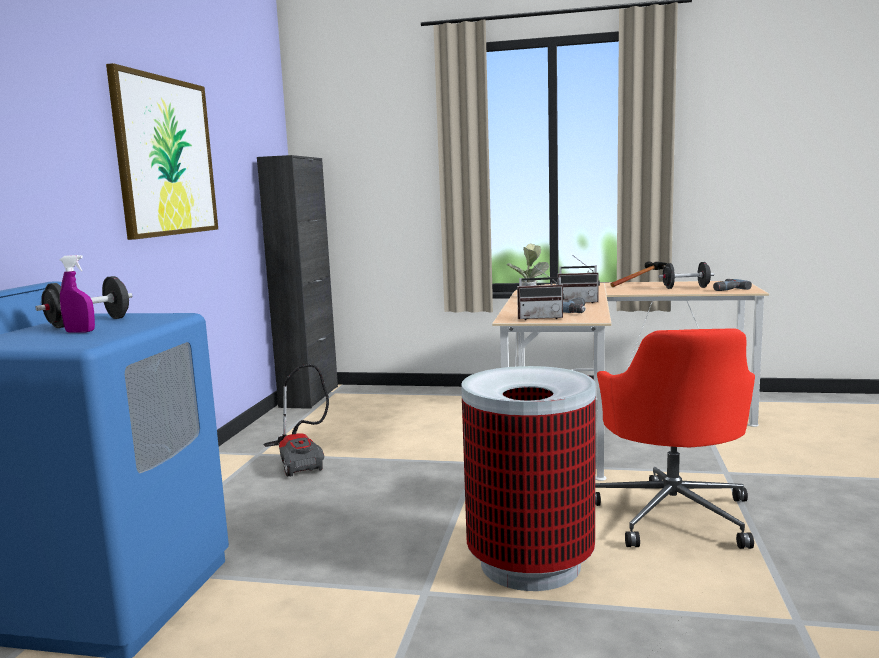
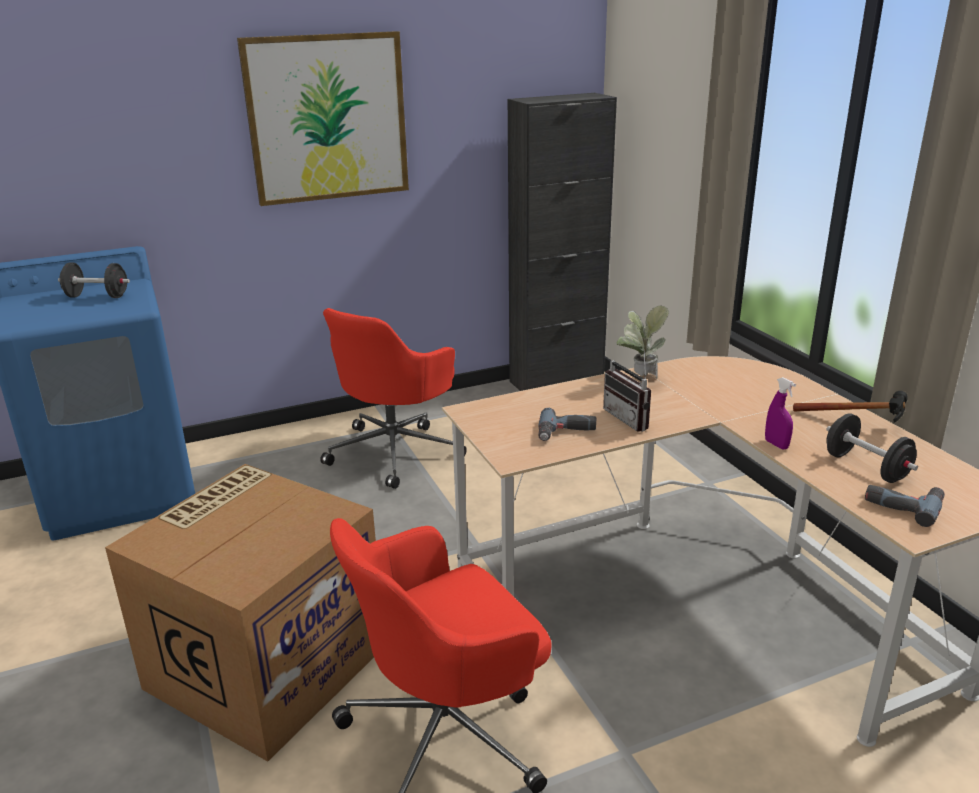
camera: 55 degrees right, 15 degrees up
purple spray bottle [60,255,95,333] -> purple spray bottle moved to [765,377,796,450]
vacuum cleaner [264,364,329,476] -> red office chair [320,308,467,489]
trash can [461,366,596,591] -> cardboard box [105,464,376,762]
radio [517,265,565,320] -> none

